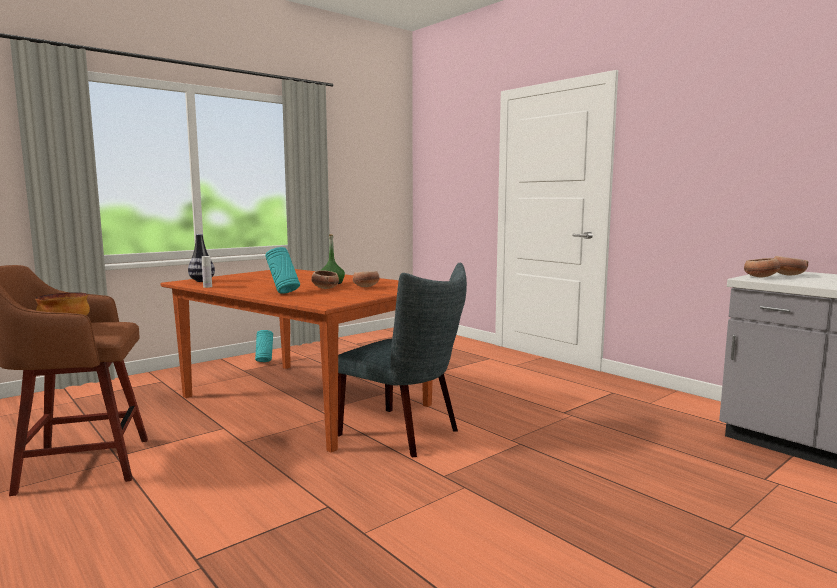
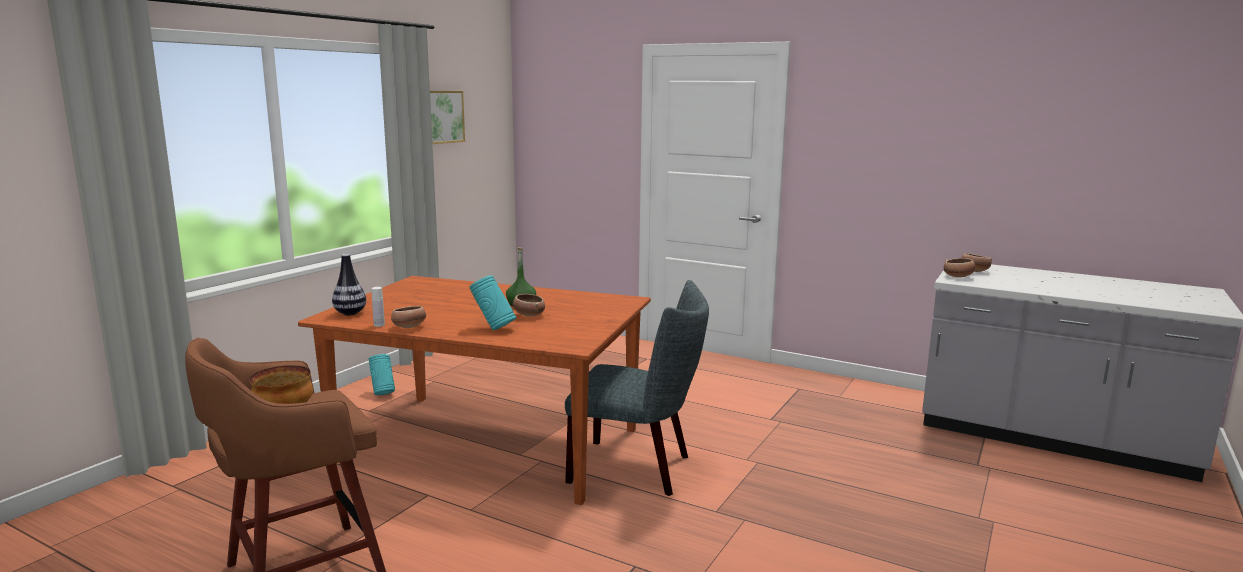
camera: 20 degrees left, 5 degrees up
bowl [353,271,380,287] -> bowl moved to [391,306,426,328]
none -> picture [430,91,465,144]

